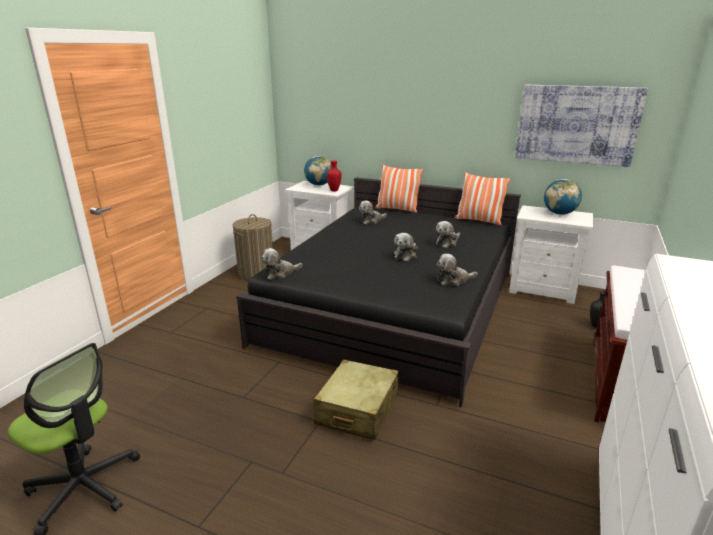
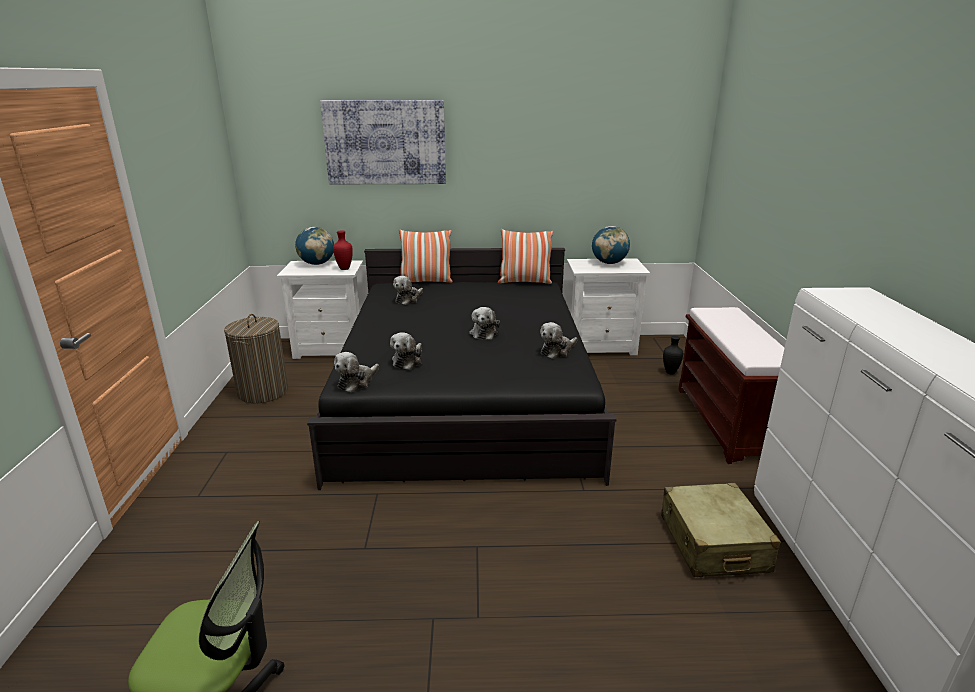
camera: 25 degrees left, 0 degrees up
beige suitcase [314,359,399,440] -> beige suitcase moved to [661,483,781,577]
plush toy [436,221,460,248] -> plush toy moved to [390,332,422,370]
picture [515,85,648,167] -> picture moved to [320,100,446,184]

